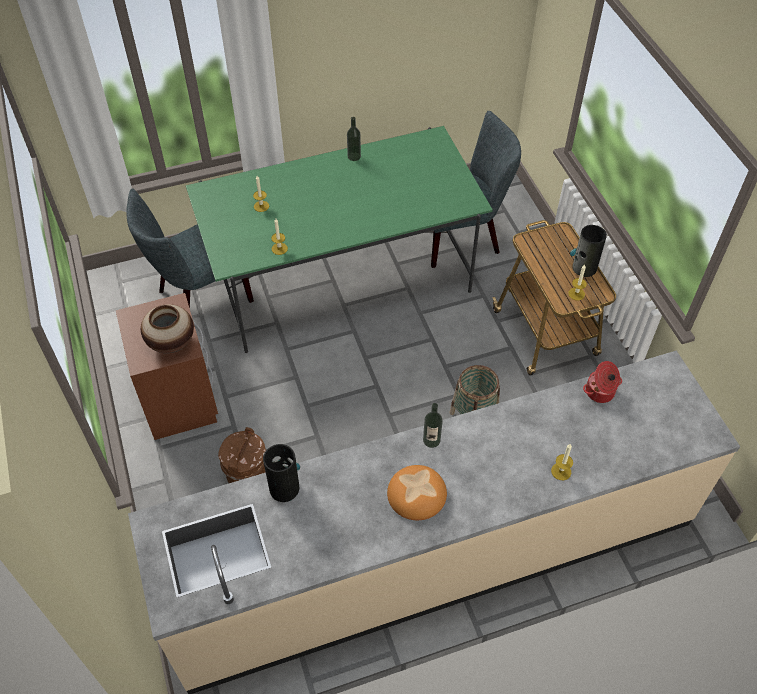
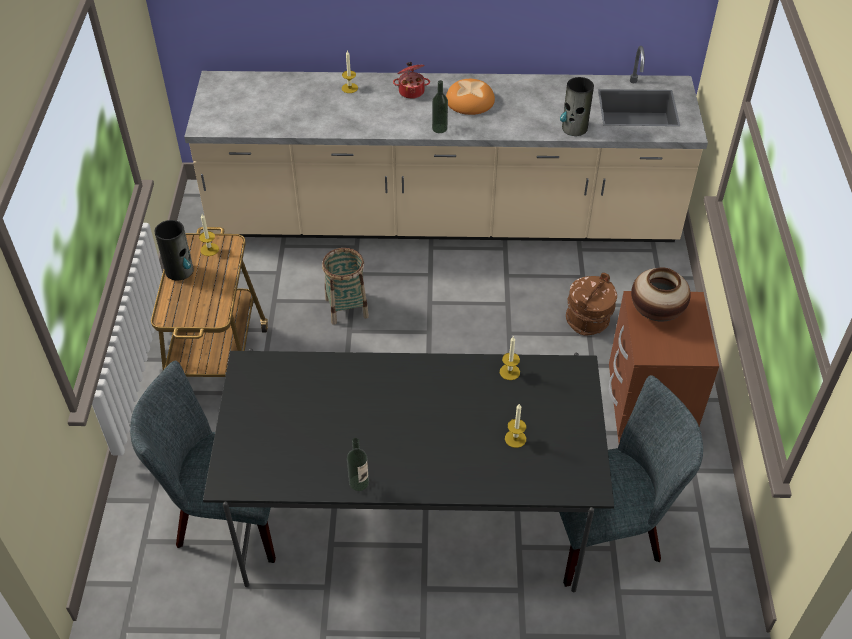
camera: 160 degrees left, 5 degrees down
green dining table [186,126,493,353] -> black dining table [203,348,614,593]
cooking pot [583,361,622,403] -> cooking pot moved to [393,62,430,99]

